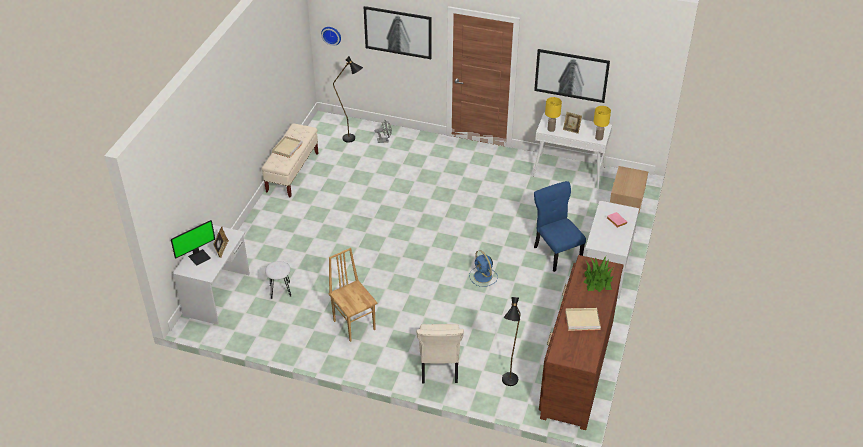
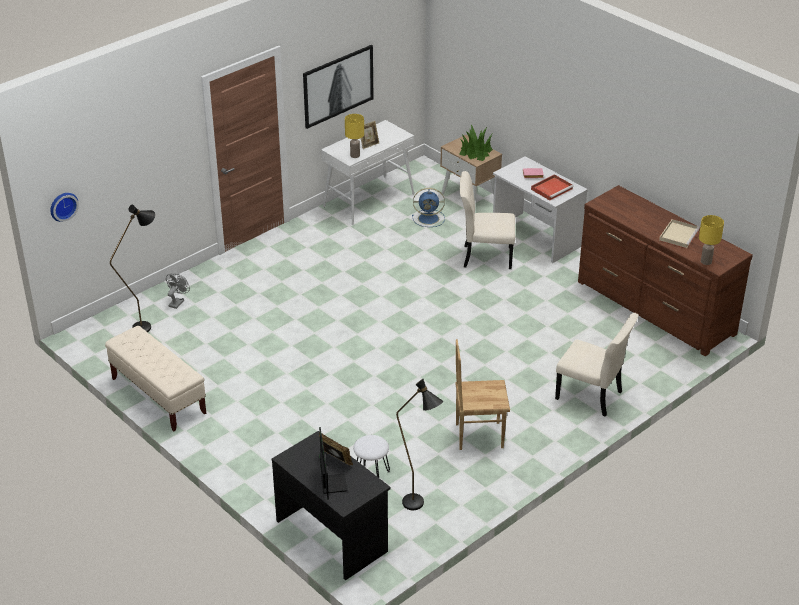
camera: 60 degrees left, 5 degrees down
white desk [173,225,250,325] -> black desk [272,431,391,581]
beige tray [272,136,303,158] -> none
picture [364,6,431,59] -> none
blue fan [469,250,498,287] -> blue fan moved to [412,188,445,227]
black floor lamp [502,297,521,386] -> black floor lamp moved to [396,379,443,510]
blue chair [534,181,586,272] -> beige chair [460,171,515,269]
potted plant [584,256,614,292] -> potted plant moved to [459,125,493,161]
yellow table lamp [594,106,611,141] -> yellow table lamp moved to [699,215,724,265]
none -> red tray [531,174,574,200]

